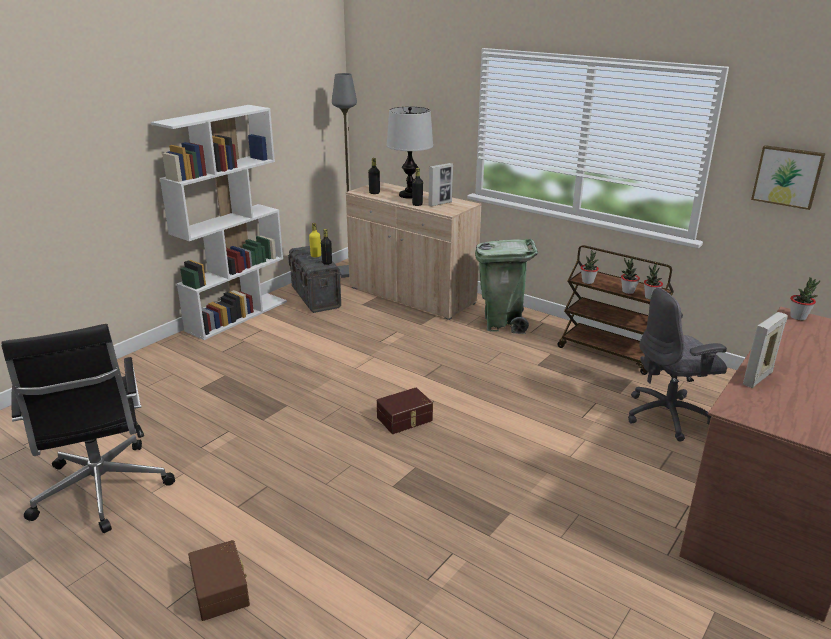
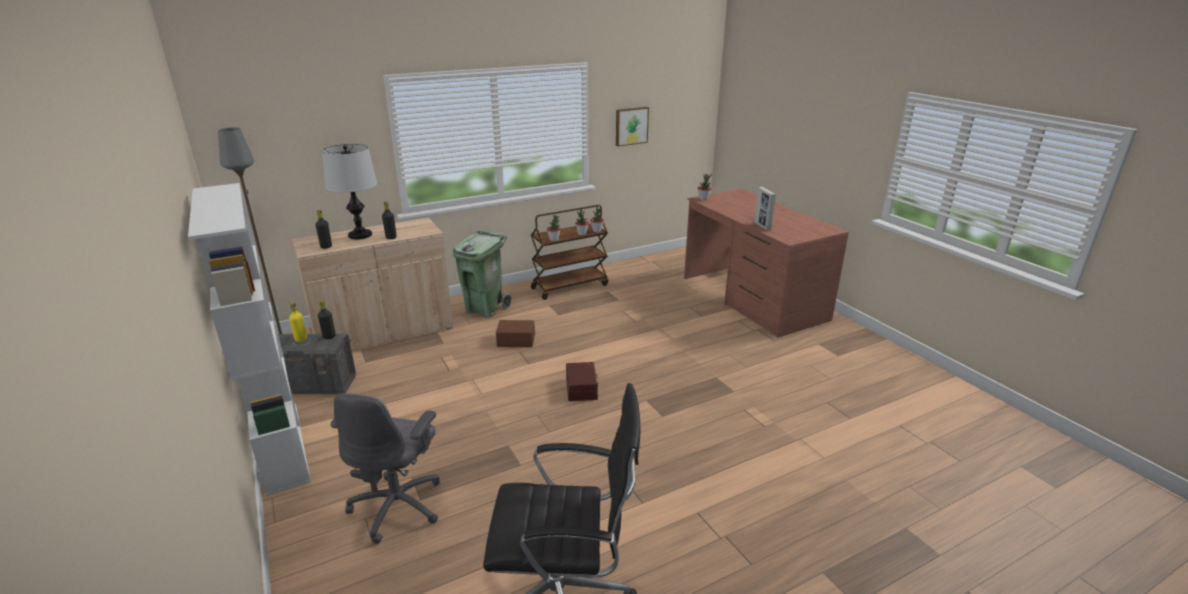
camera: 65 degrees left, 0 degrees up
brown storage box [188,540,250,621] -> brown storage box moved to [496,320,535,347]
picture frame [428,163,453,206] -> none
grey office chair [628,288,727,442] -> grey office chair moved to [331,393,440,544]

